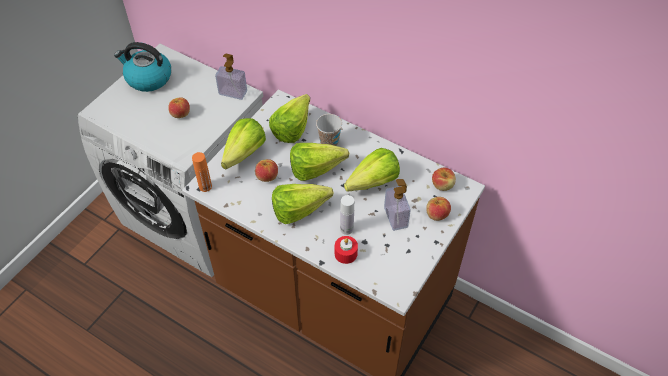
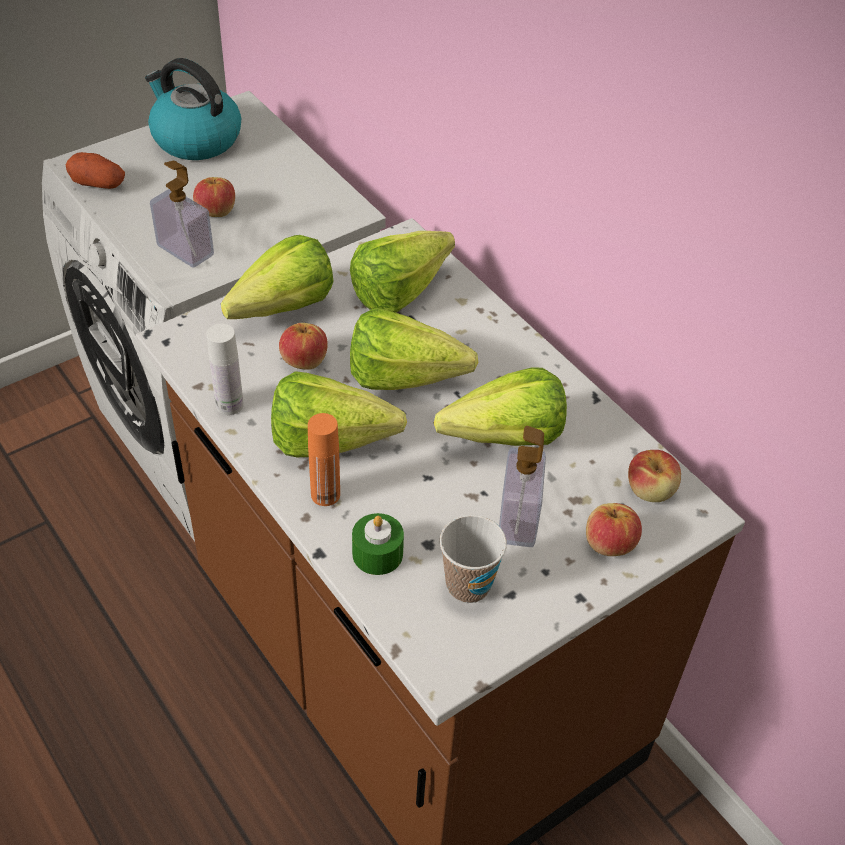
camera: 20 degrees right, 5 degrees down
orange bottle [192,152,212,192] -> orange bottle moved to [308,413,340,506]
soap dispenser [215,53,247,100] -> soap dispenser moved to [150,161,214,268]
cup [316,114,342,146] -> cup moved to [440,515,507,603]
red candle [335,236,358,264] -> green candle [352,513,404,575]
white bottle [340,195,354,235] -> white bottle moved to [207,324,244,415]
none -> potato [66,152,125,189]

